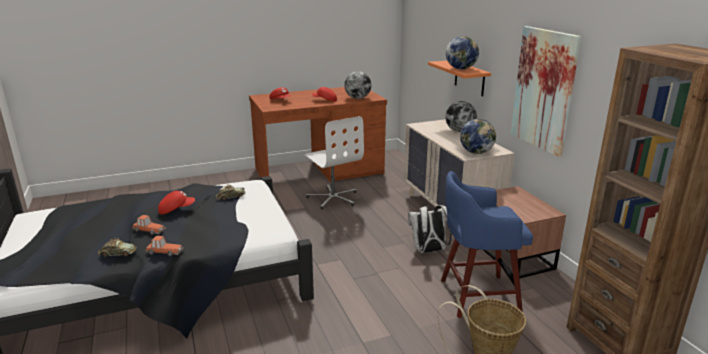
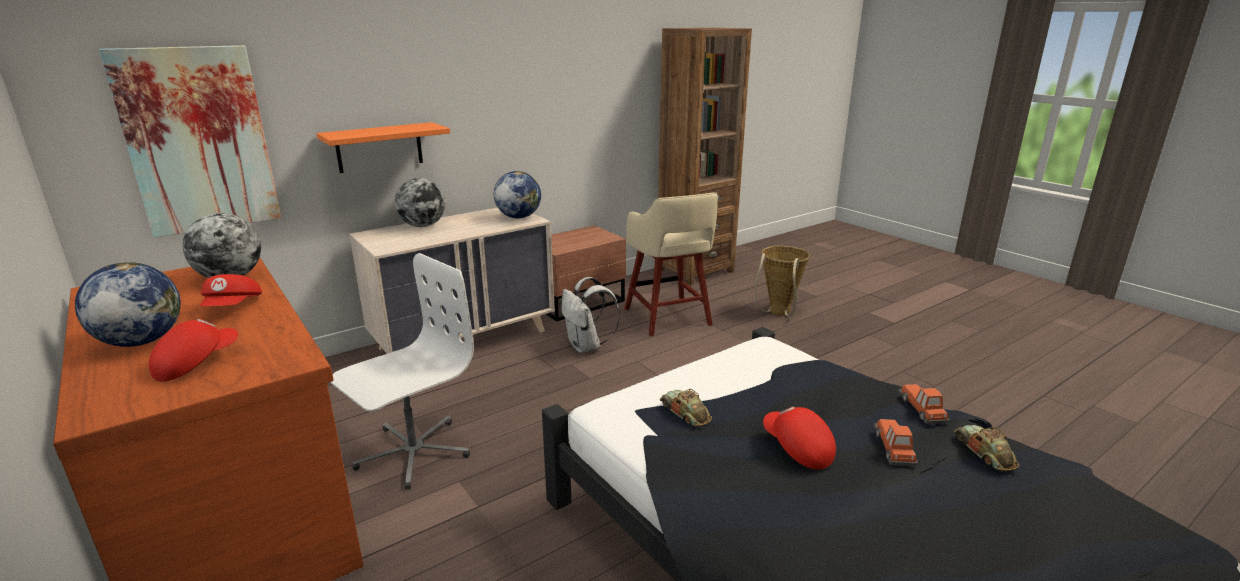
camera: 105 degrees left, 0 degrees up
blue stool [441,171,533,318] -> beige stool [625,192,718,336]
globe [446,36,479,69] -> globe moved to [75,262,181,347]
picture [511,26,581,157] -> picture moved to [99,45,281,238]

